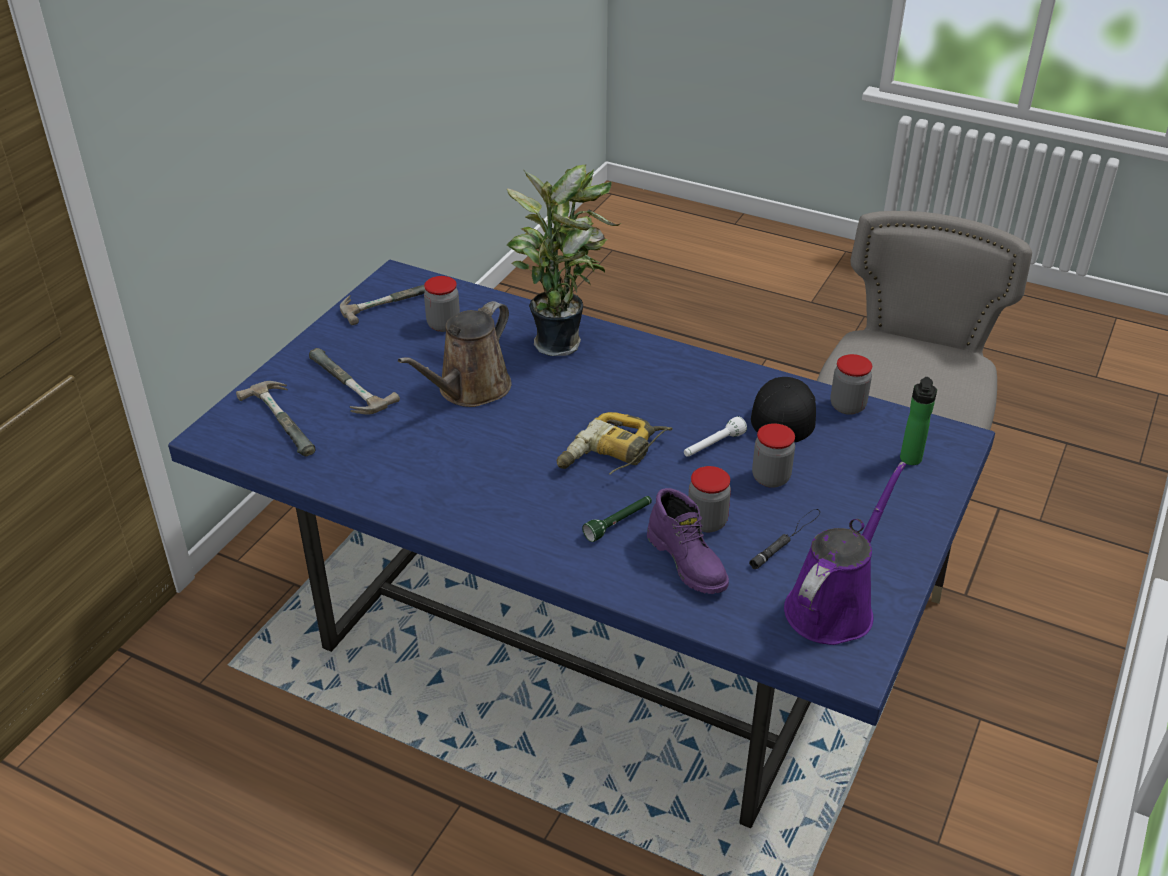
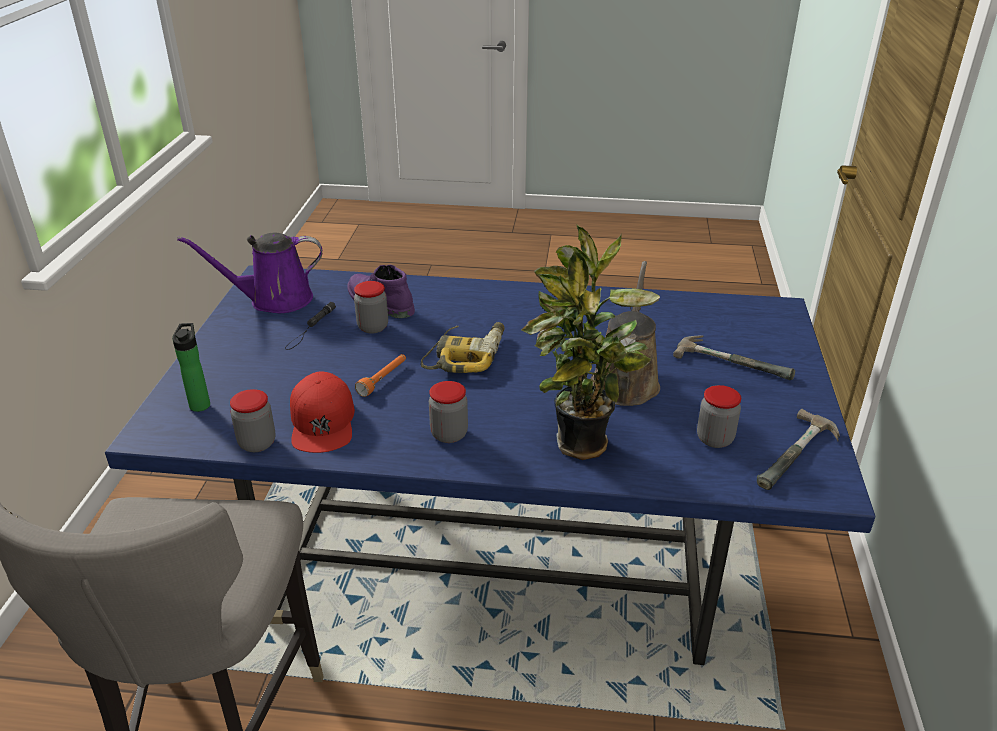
camera: 160 degrees right, 5 degrees down
hammer [236,381,316,456] -> none
green flashlight [582,496,652,542] -> none
white flashlight [684,416,747,457] -> orange flashlight [355,354,406,397]
black cap [751,377,816,443] -> red cap [290,372,355,453]
jar [752,423,795,488] -> jar moved to [429,381,468,443]
purple watering can [784,462,906,645] -> purple watering can turned 60 degrees clockwise [177,233,322,313]

